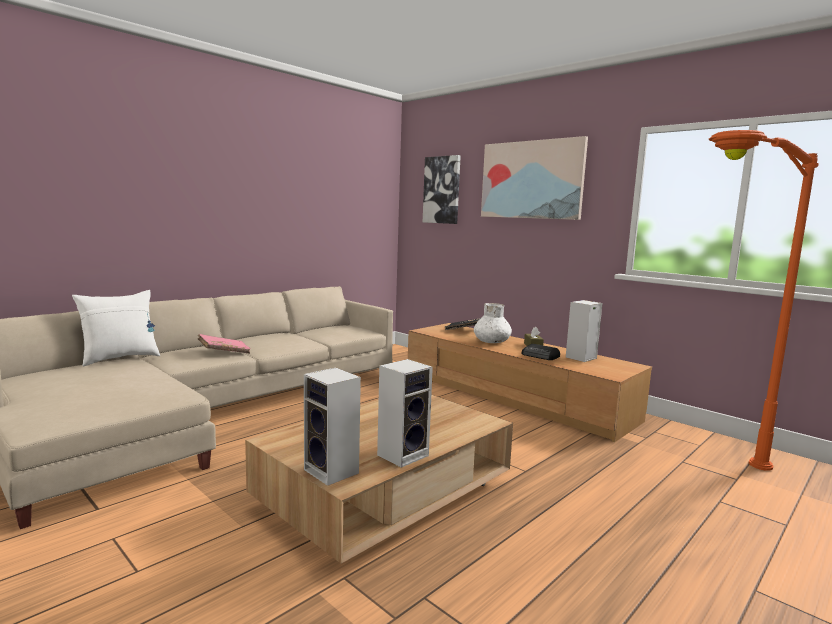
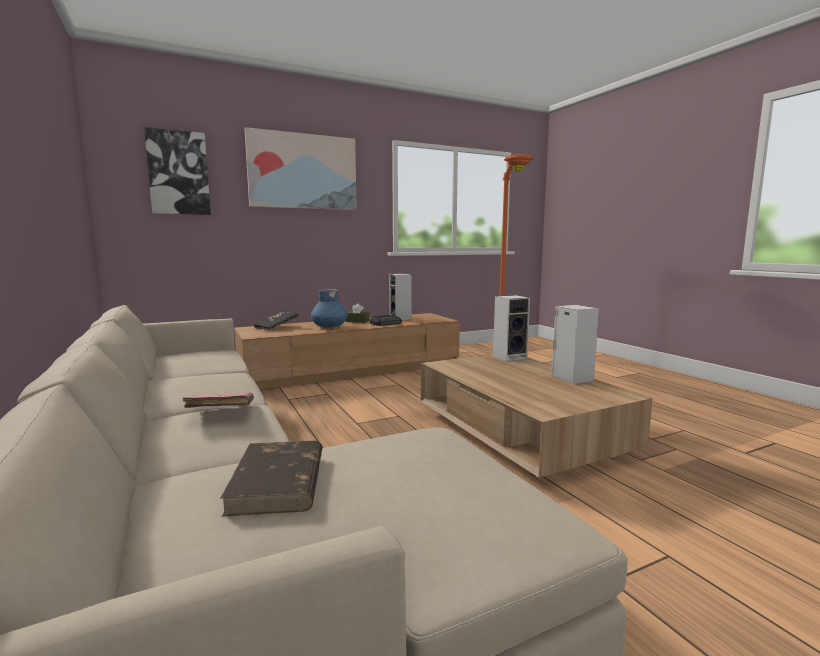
camera: 70 degrees left, 0 degrees up
white pillow [72,290,160,366] -> none
speaker [304,367,361,486] -> speaker moved to [493,295,530,361]
white vase [474,303,512,343] -> blue vase [311,289,348,328]
none -> brown book [221,441,322,517]

